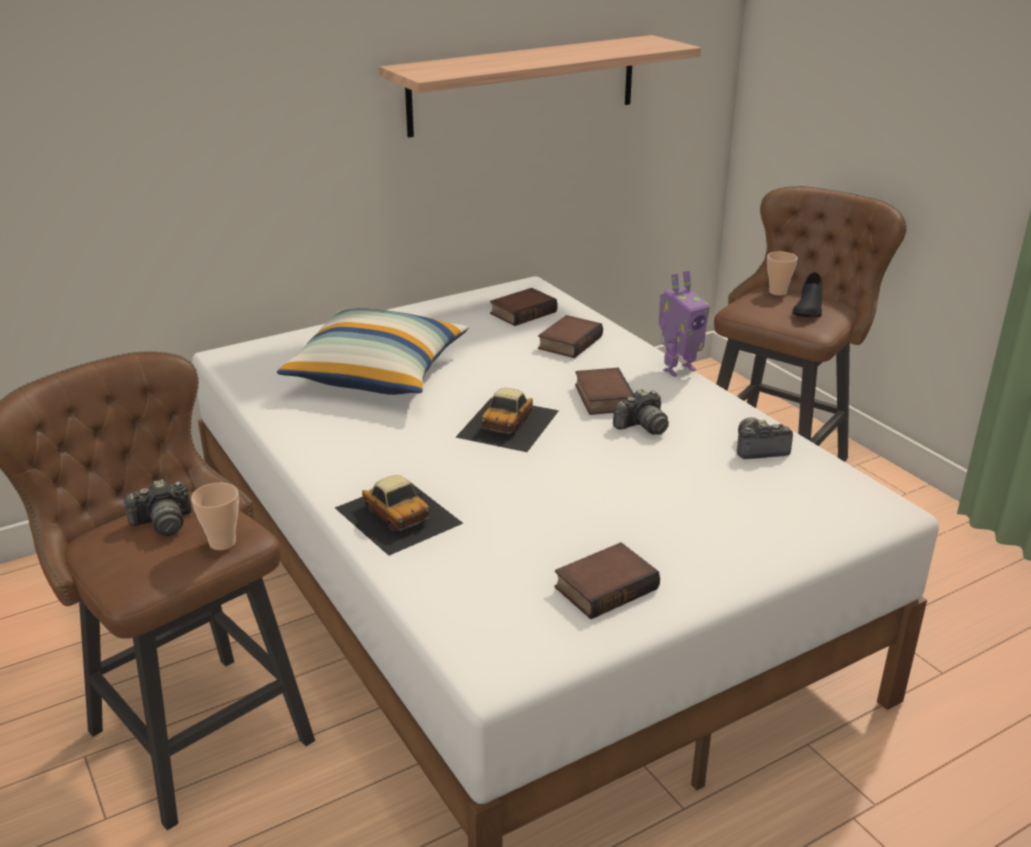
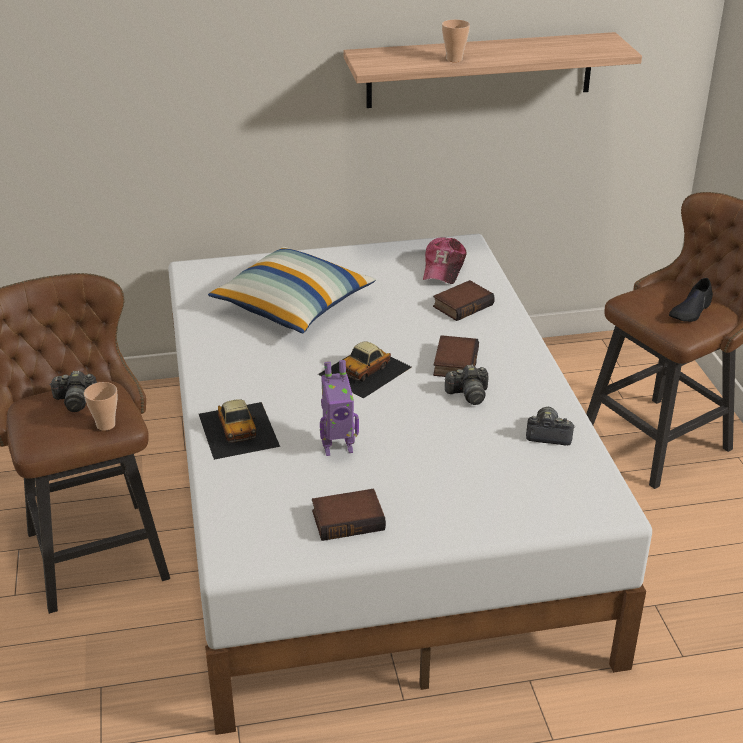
camera: 20 degrees right, 5 degrees up
book [490,288,558,326] -> cap [423,237,467,284]
toy robot [659,270,710,377] -> toy robot moved to [320,360,359,456]
cup [767,252,798,296] -> cup moved to [442,19,470,62]

